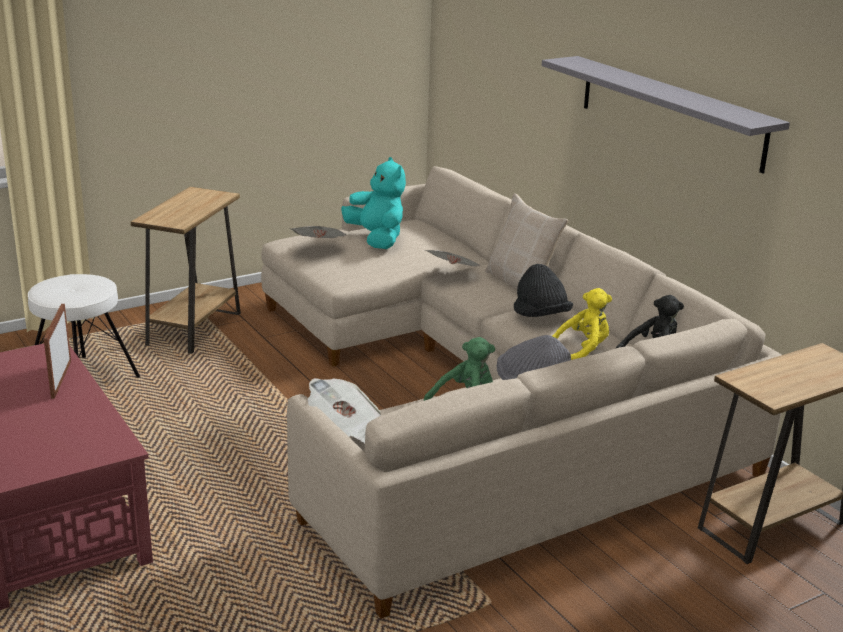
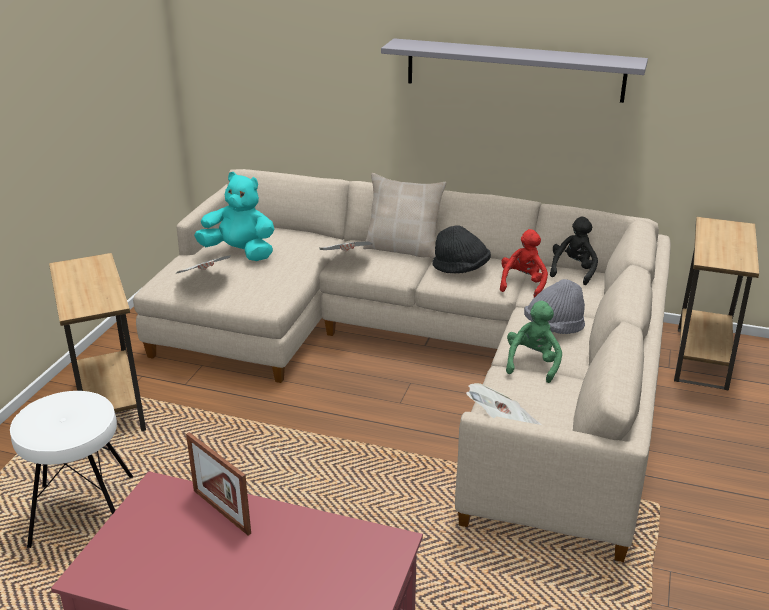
camera: 40 degrees left, 5 degrees up
yellow plush toy [552,288,612,360] -> red plush toy [500,229,548,298]

